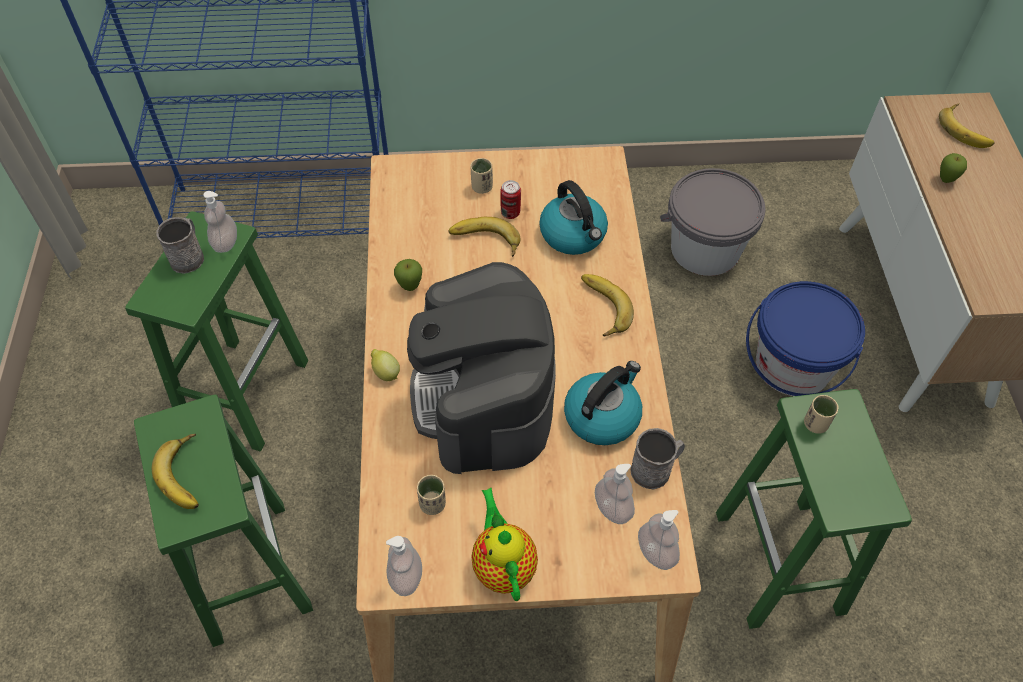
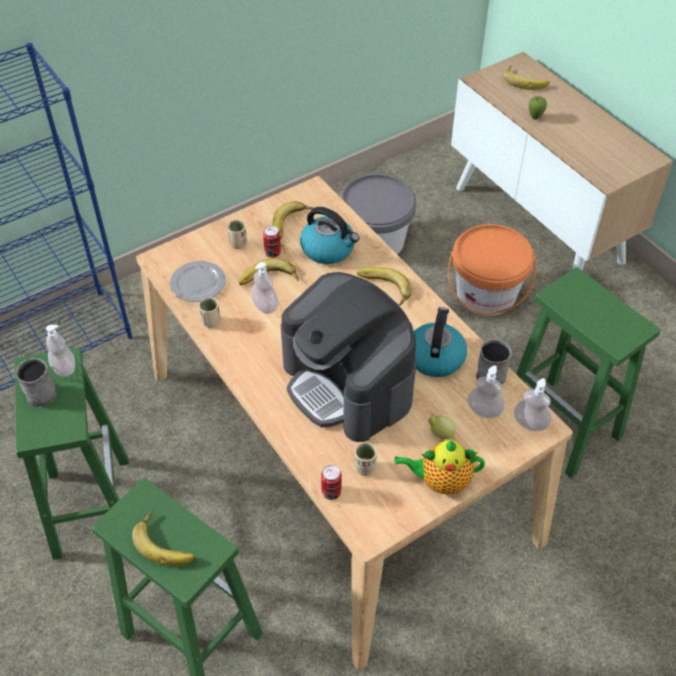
camera: 30 degrees left, 5 degrees down
lemon [371,349,400,381] -> lemon moved to [428,416,456,439]
soap dispenser [386,536,422,596] -> soap dispenser moved to [251,262,278,314]
apple [394,259,422,291] -> none
teapot [471,487,538,601] -> teapot turned 45 degrees counterclockwise [394,440,485,495]
blue bucket [746,281,865,396] -> orange bucket [448,224,536,316]
beige cup [804,395,839,434] -> beige cup moved to [199,297,221,328]
none -> plate [170,261,226,302]
none -> banana [272,201,313,239]
none -> can [321,465,342,500]

